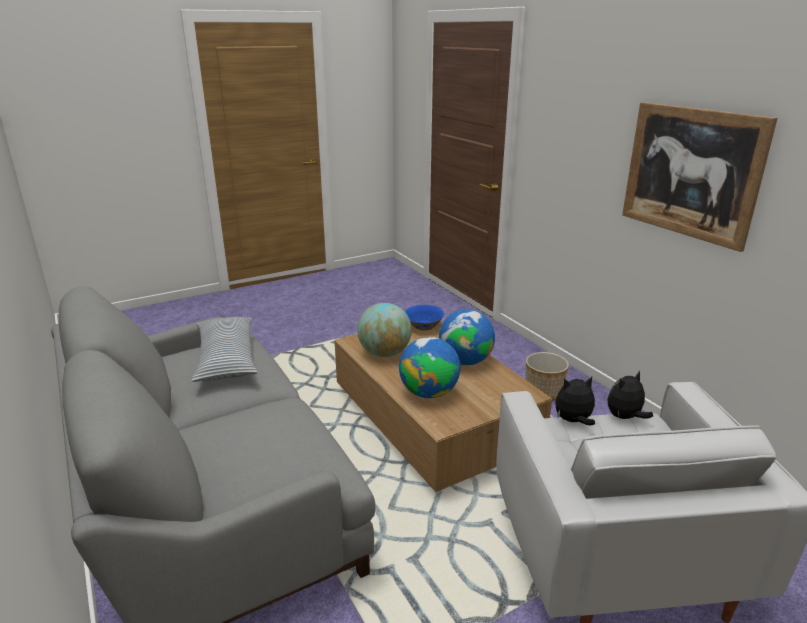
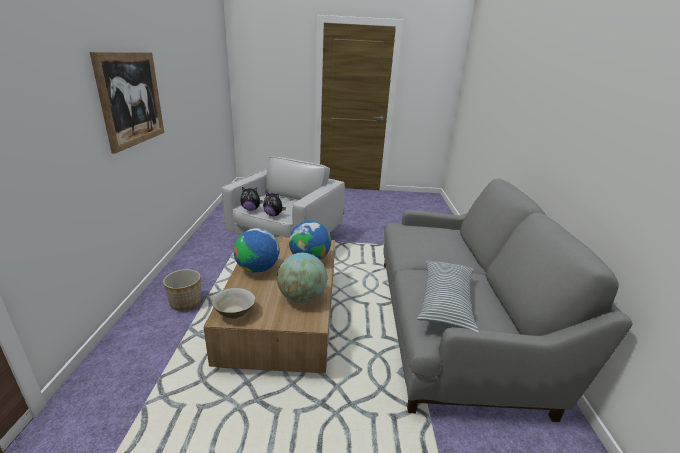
camera: 150 degrees left, 0 degrees up
blue bowl [405,305,444,331] -> beige bowl [212,288,255,319]

